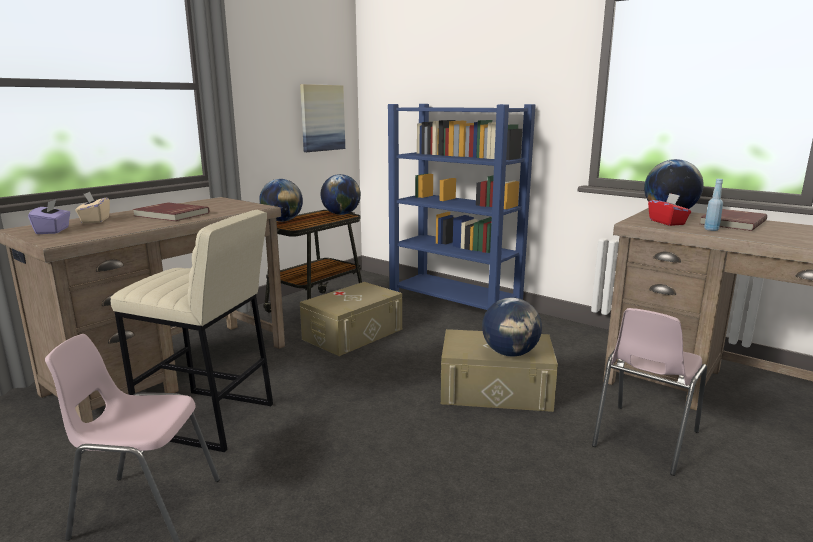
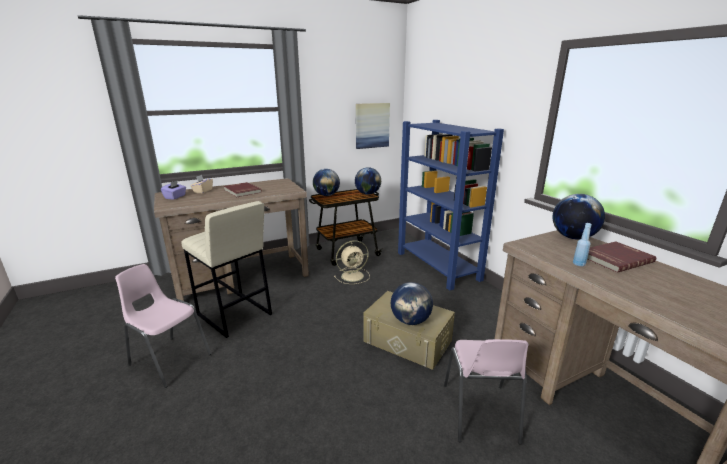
camera: 25 degrees right, 5 degrees up
beige storage box [300,282,402,356] -> beige fan [334,240,370,284]
pink chair [592,308,707,476] -> pink chair turned 60 degrees counterclockwise [444,339,529,445]
red tissue box [648,193,691,226] -> none

